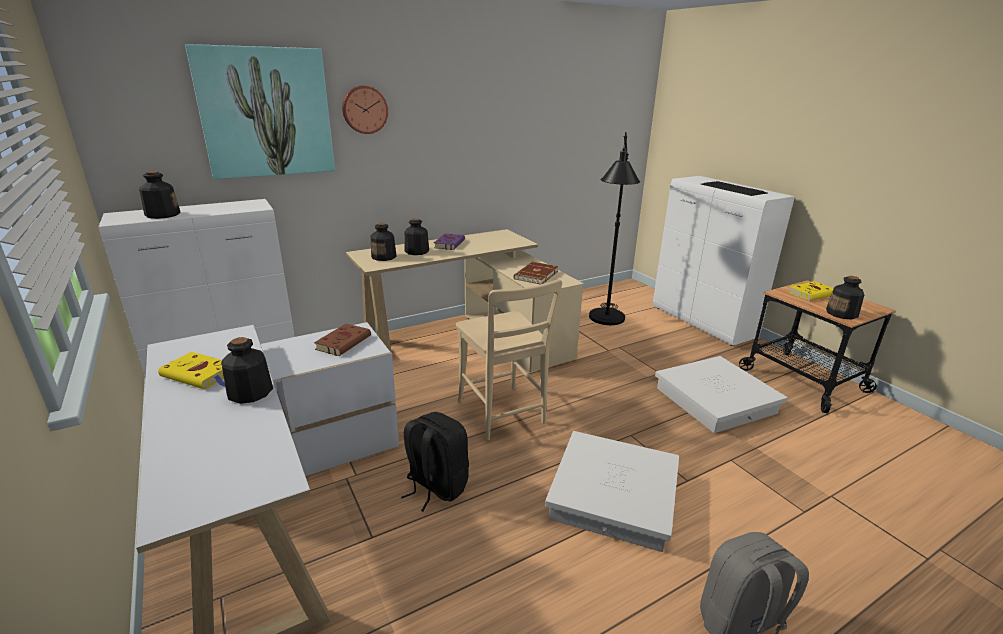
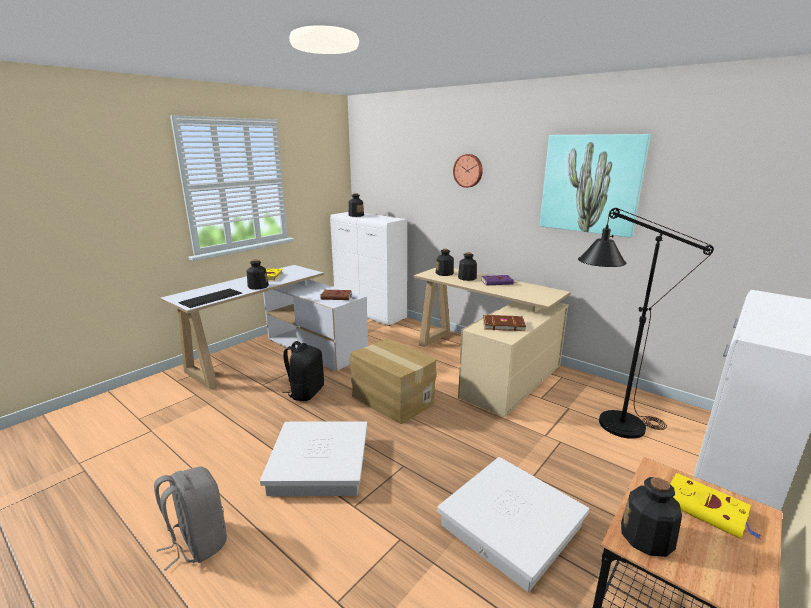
camera: 70 degrees right, 5 degrees down
picture [185,44,335,179] -> picture moved to [540,134,651,237]
beige chair [456,279,562,440] -> cardboard box [349,338,437,424]
keyboard [701,181,767,196] -> keyboard moved to [178,289,242,308]

